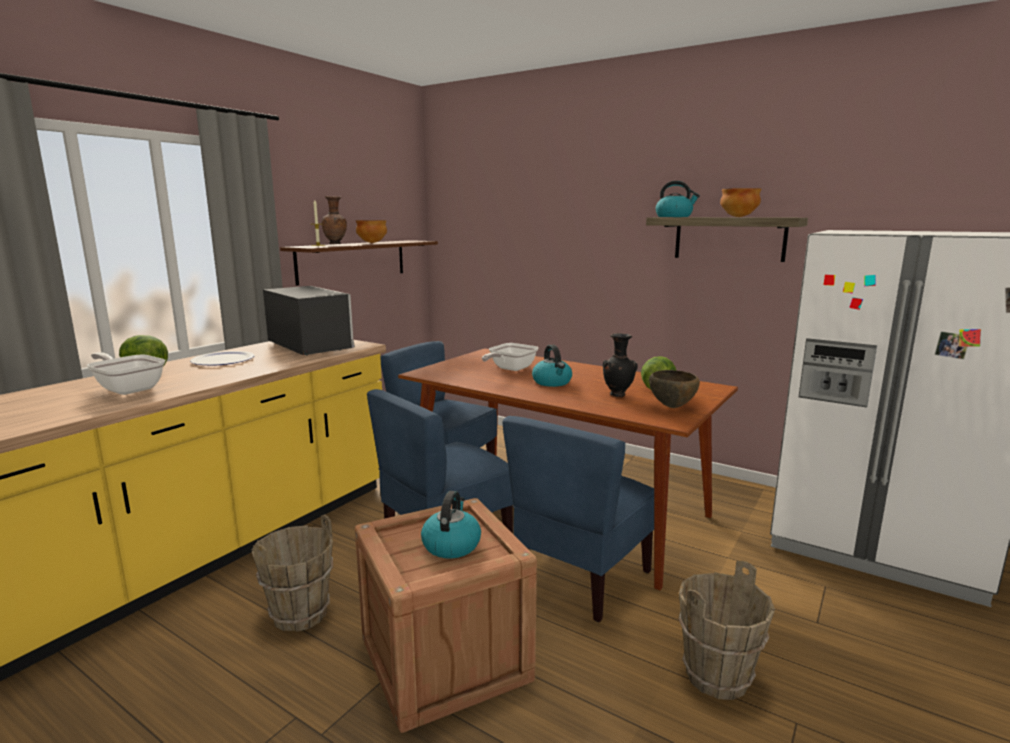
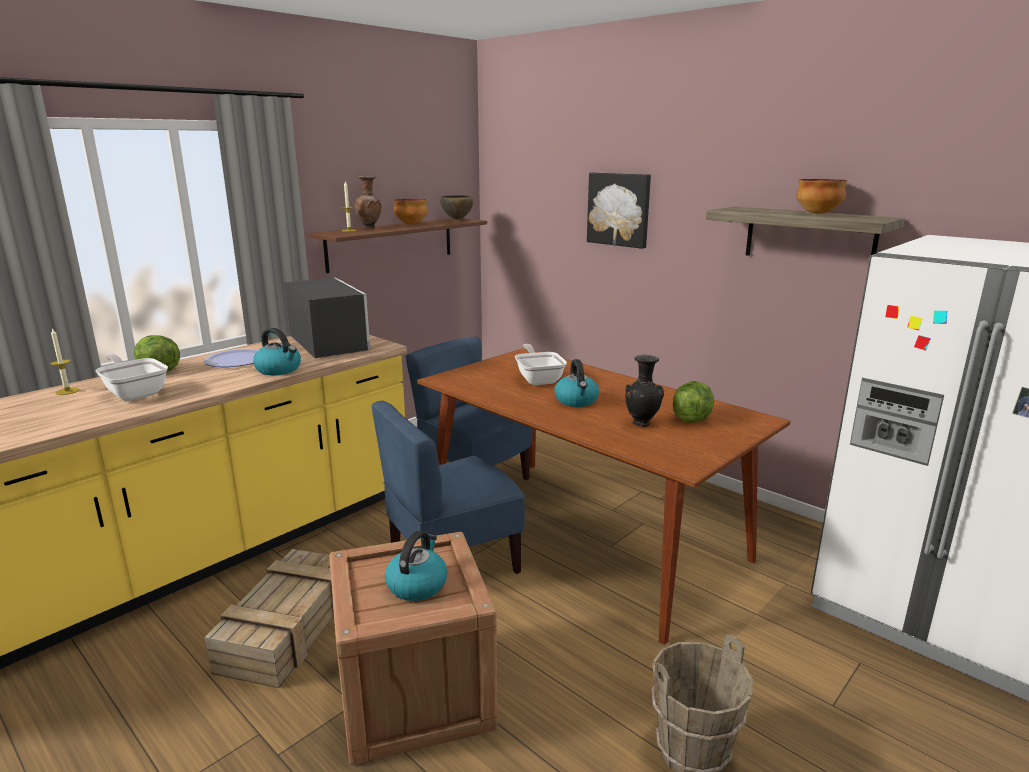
camera: 10 degrees right, 5 degrees up
brown bucket [252,514,333,632] -> crate [204,549,334,688]
frying pan [482,343,538,371] -> frying pan turned 120 degrees clockwise [515,344,567,385]
blue chair [503,416,654,622] -> none
brown bowl [649,370,700,408] -> brown bowl moved to [440,195,473,220]
kettle [655,181,700,217] -> kettle moved to [253,328,301,375]
none -> candle [50,328,79,395]
none -> picture [587,173,651,249]

